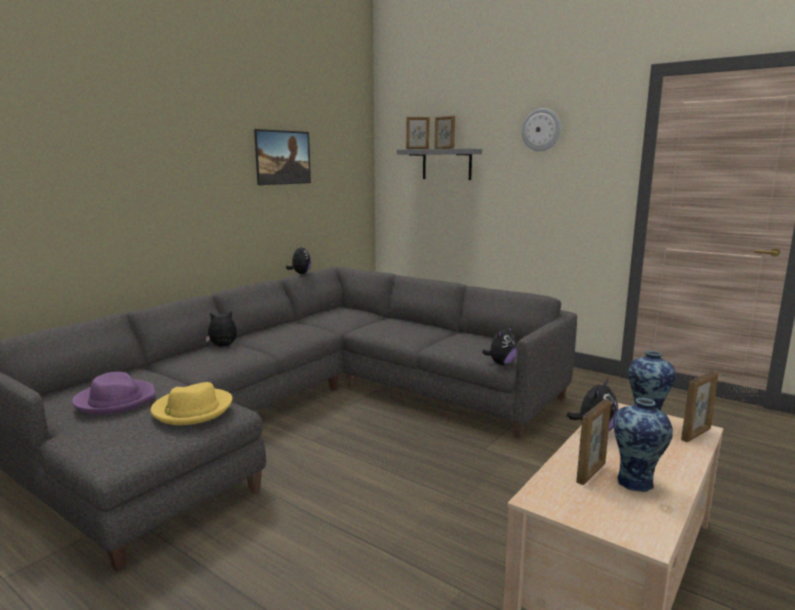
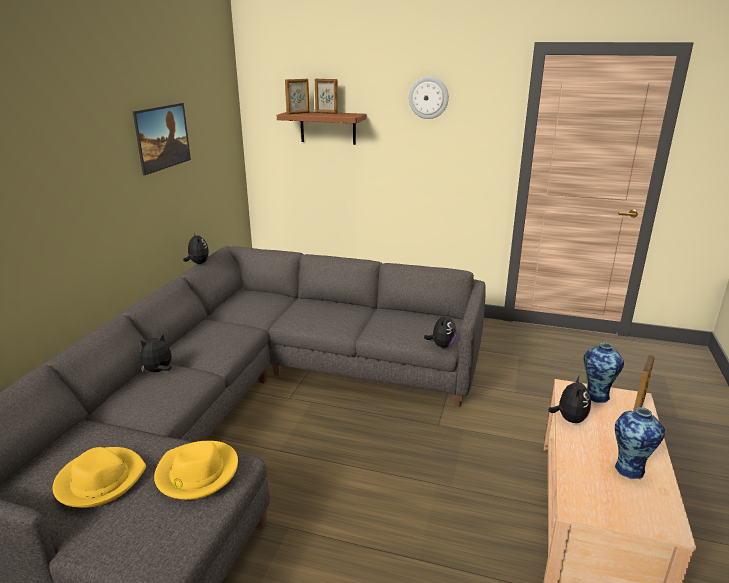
camera: 20 degrees left, 10 degrees up
purple hat [72,372,155,415] -> yellow hat [53,447,146,508]
grey shelf [397,148,482,180] -> brown shelf [277,112,367,145]
picture frame [576,399,611,485] -> none

